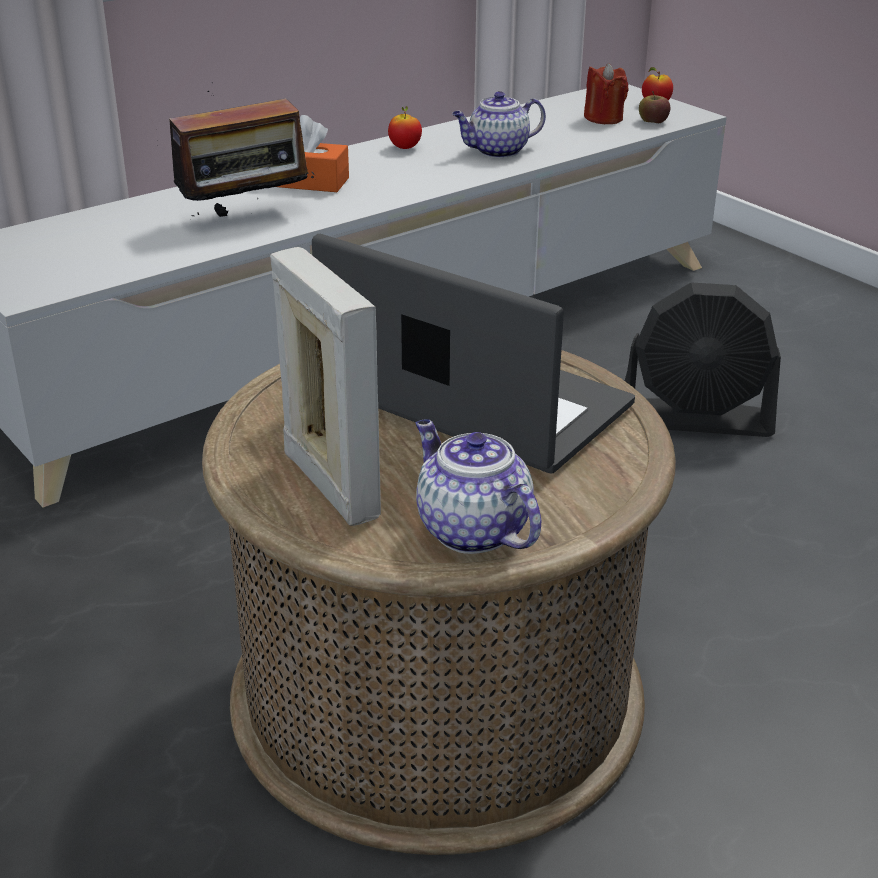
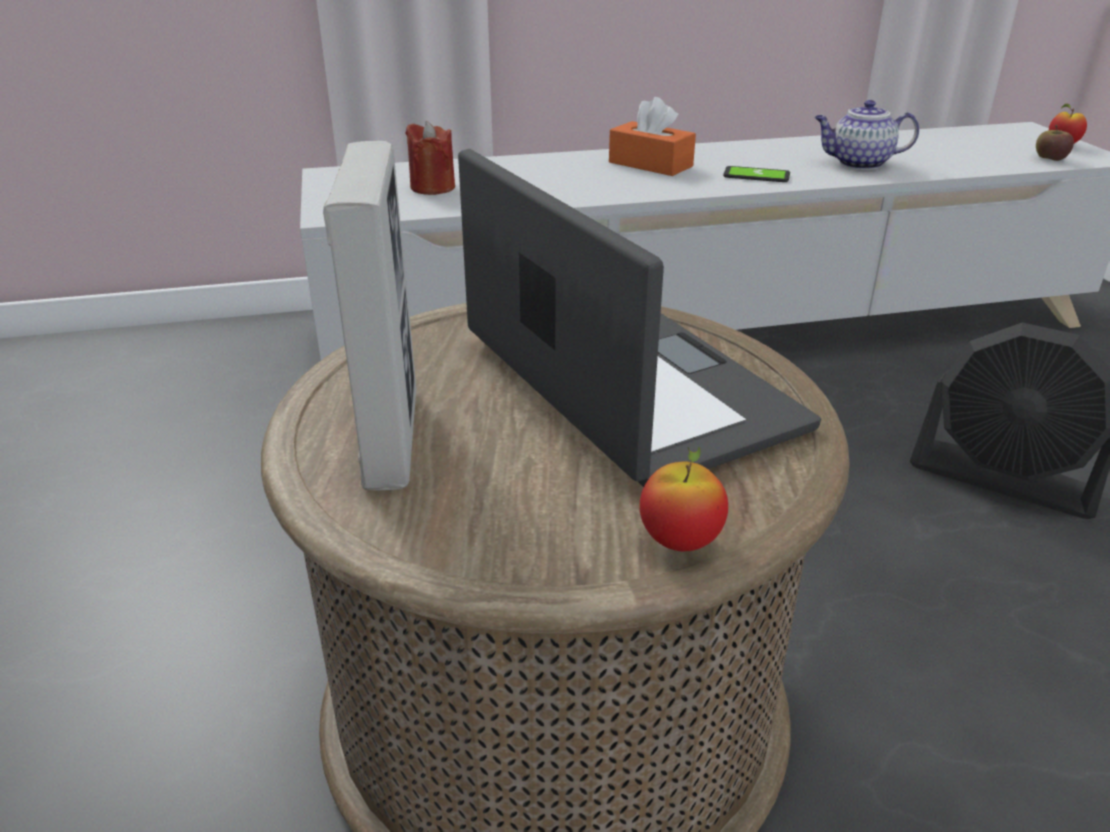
camera: 25 degrees right, 0 degrees up
radio [156,90,314,220] -> none
apple [388,106,422,149] -> apple moved to [639,446,728,551]
teapot [416,419,541,554] -> none
red candle [584,63,628,124] -> red candle moved to [405,121,455,195]
none -> phone [723,166,790,182]

